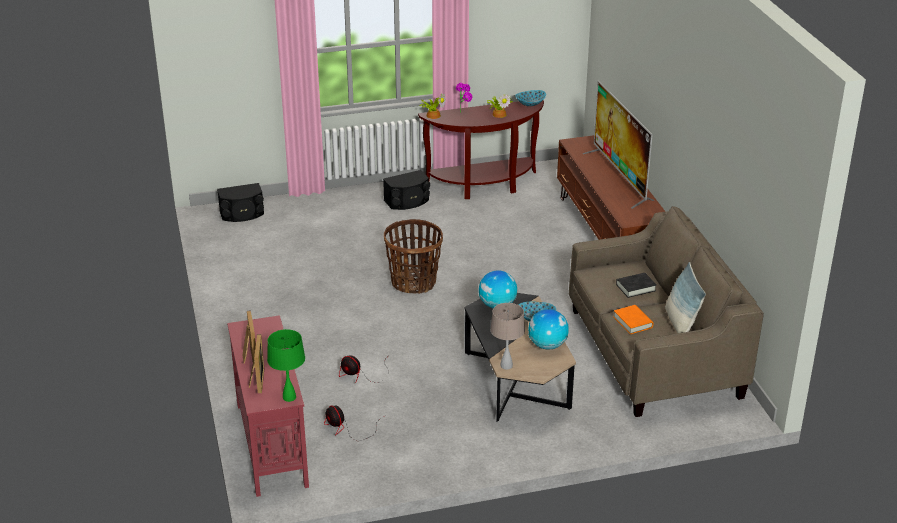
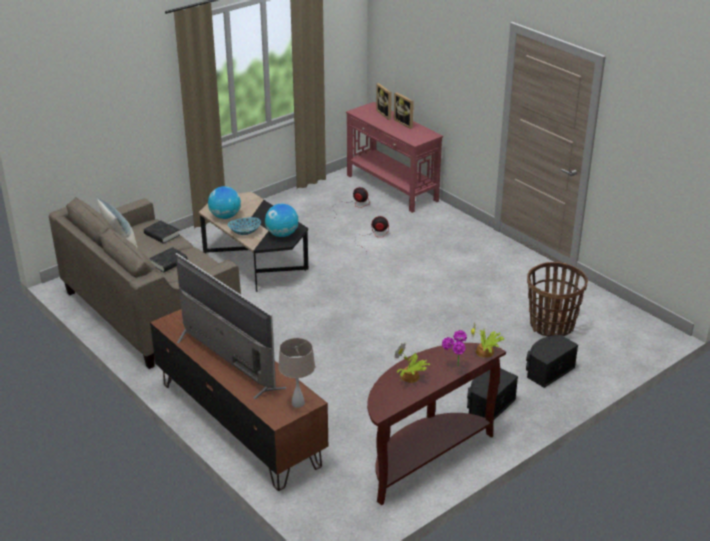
camera: 155 degrees right, 0 degrees up
black speaker [217,183,264,222] -> black speaker moved to [526,335,578,388]
green table lamp [267,329,305,402] -> none
basket [384,219,443,294] -> basket moved to [527,262,588,336]
beige table lamp [490,303,525,370] -> beige table lamp moved to [278,338,315,408]
bowl [515,90,546,106] -> none
orange book [613,305,653,334] -> black book [144,220,179,244]

